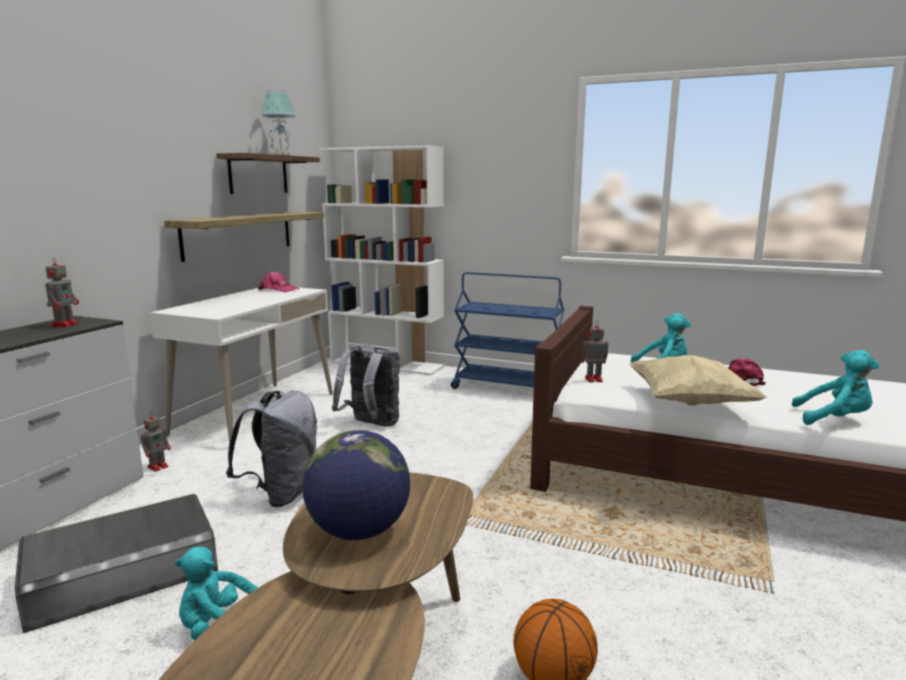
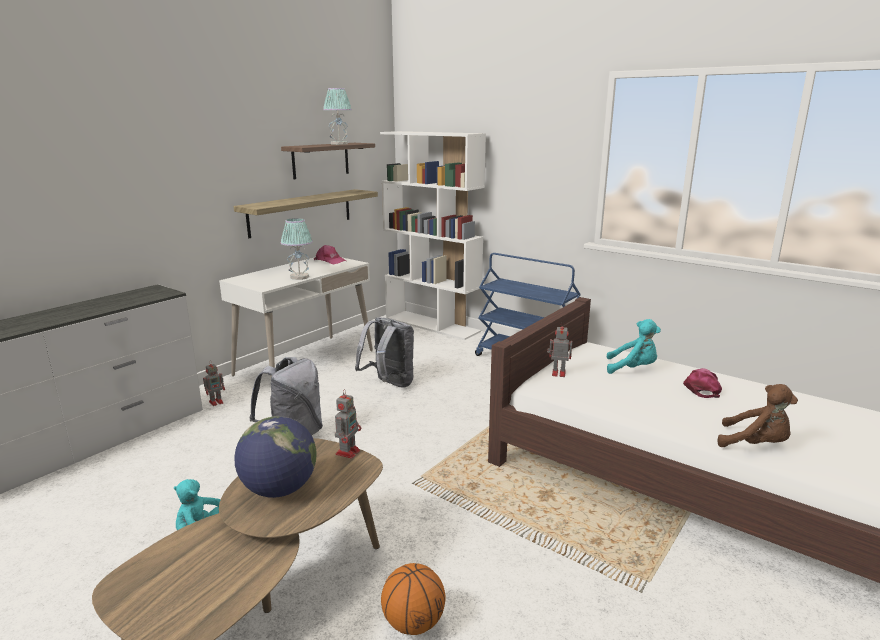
camera: 15 degrees right, 5 degrees up
grey storage box [15,494,218,633] -> none
toy robot [45,257,79,327] -> toy robot moved to [335,389,361,459]
beige pillow [629,355,767,405] -> none
turquoise plush toy [791,350,880,425] -> brown plush toy [717,384,798,447]
none -> table lamp [281,218,313,280]

